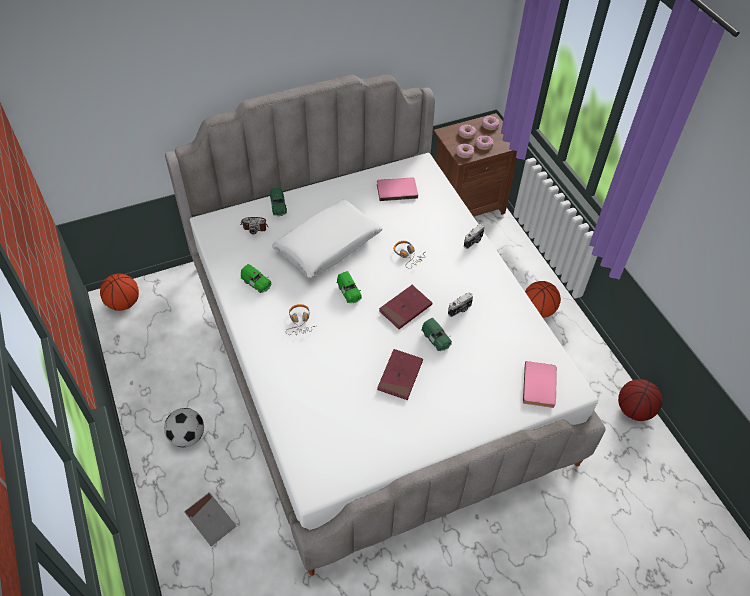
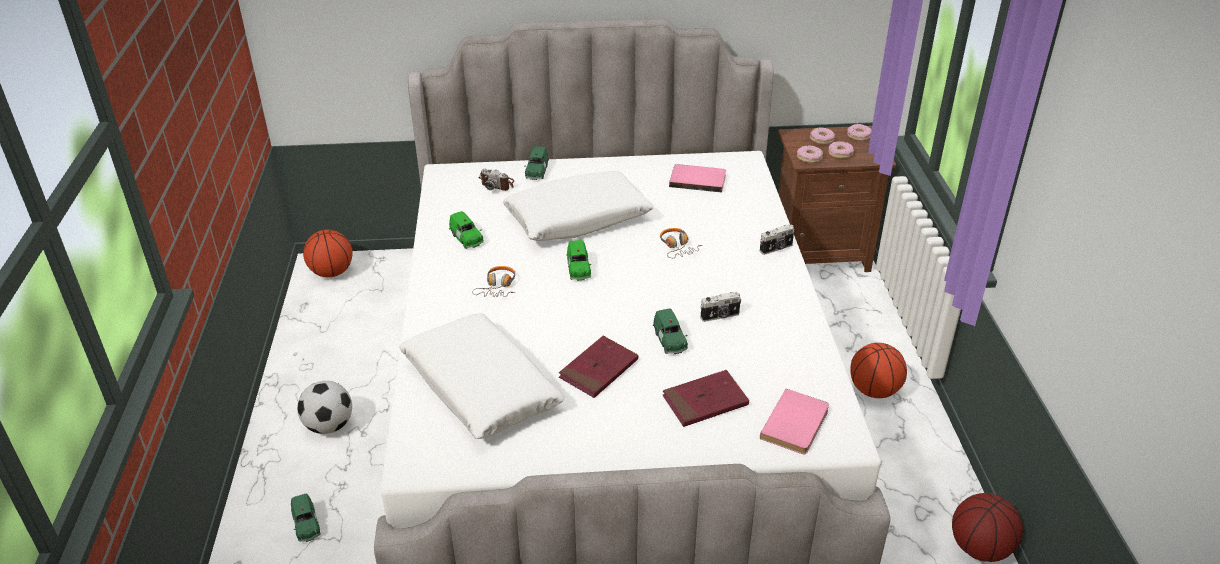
camera: 20 degrees right, 15 degrees down
grey book [184,492,236,546] -> green toy car [291,494,320,542]
red book [379,285,432,329] -> red book moved to [663,370,749,427]
none -> white pillow [399,313,565,439]

